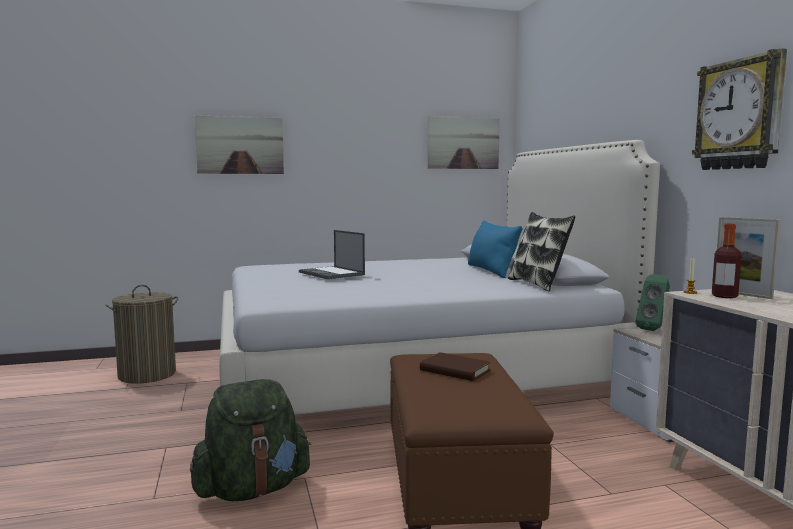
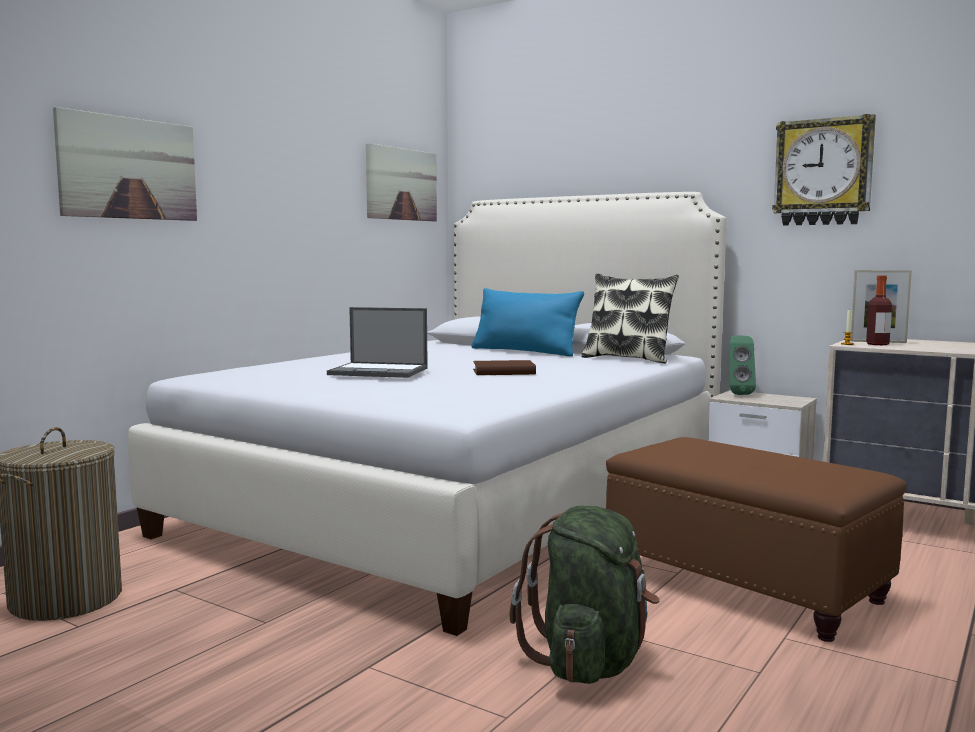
camera: 40 degrees left, 0 degrees up
brown book [420,352,491,381] -> brown book moved to [473,360,536,375]

